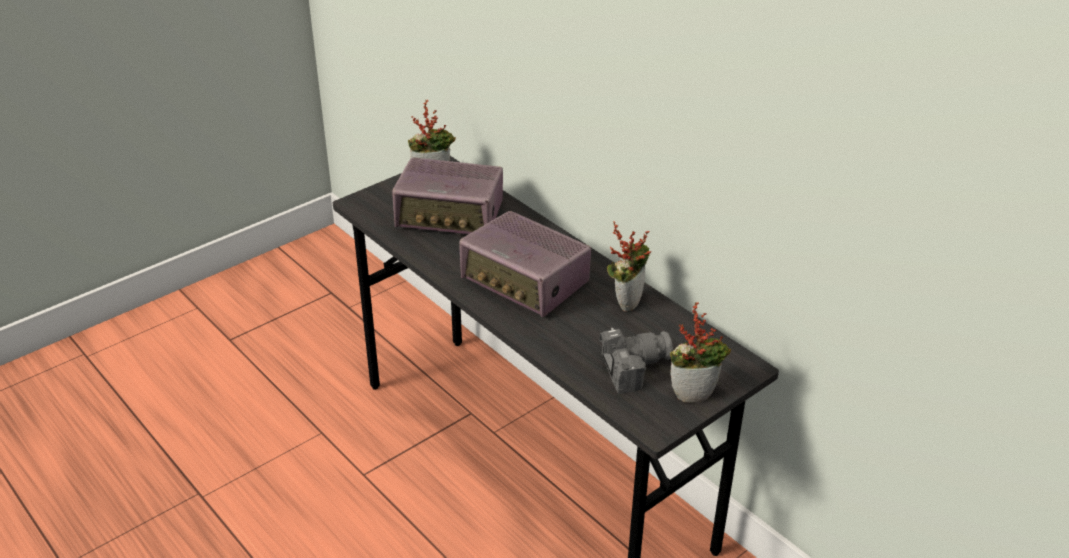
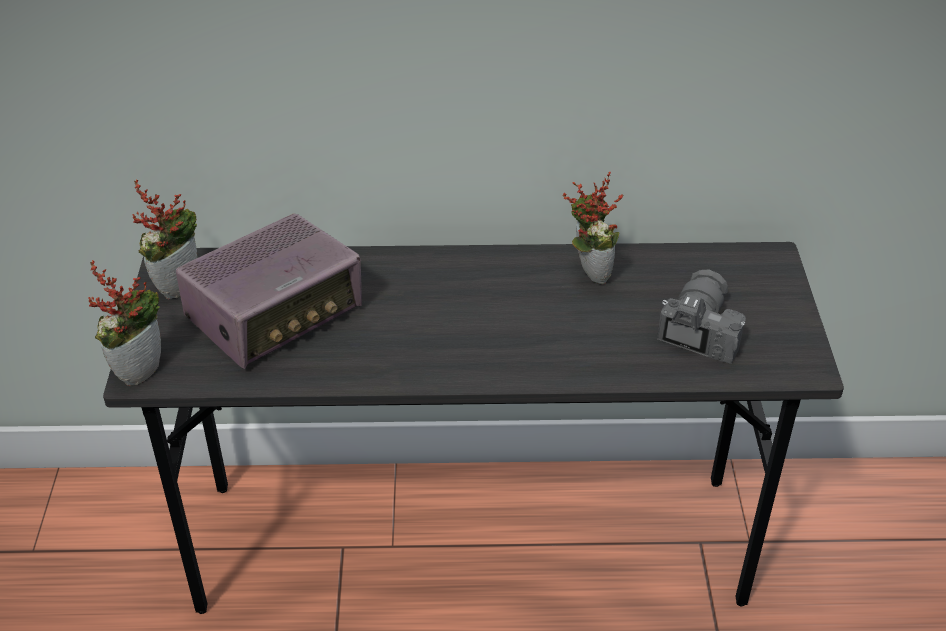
camera: 50 degrees left, 5 degrees up
radio [459,211,591,317] -> none
potted plant [670,302,731,402] -> potted plant moved to [88,260,161,386]

